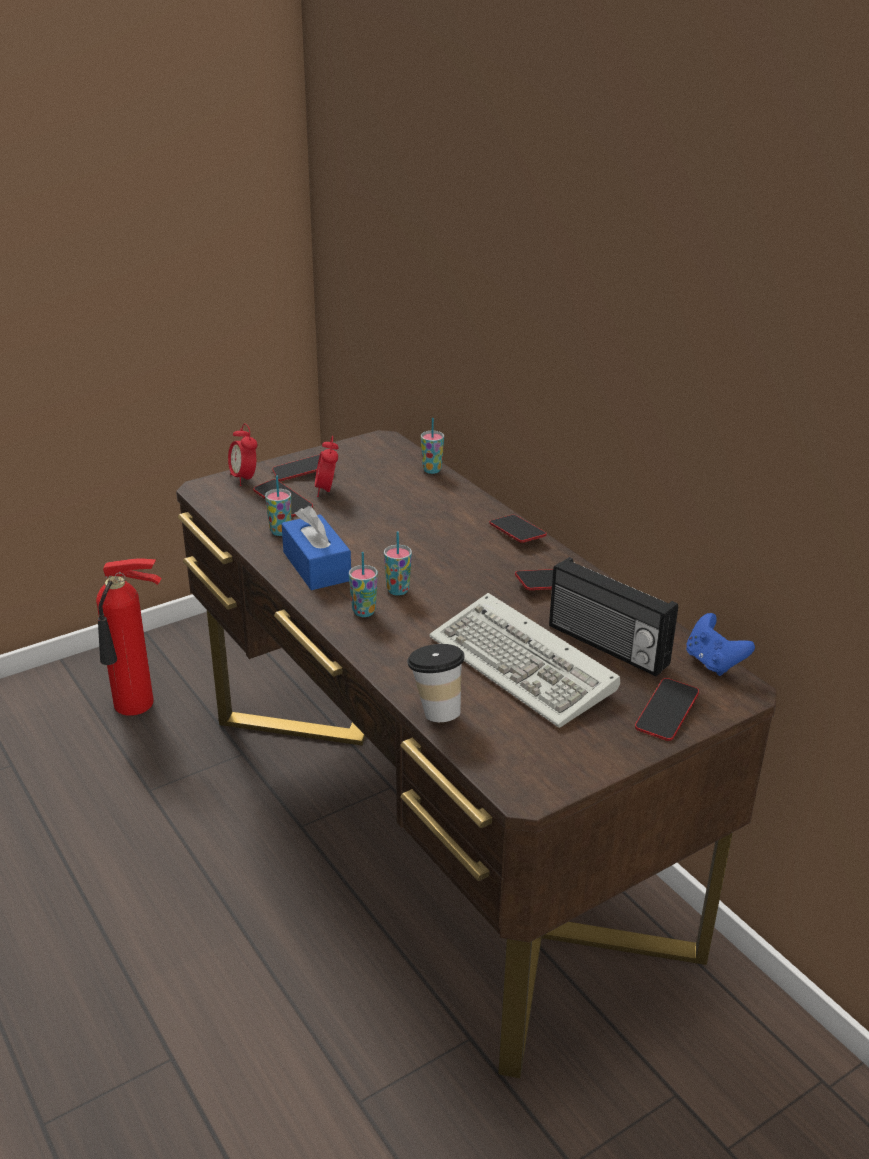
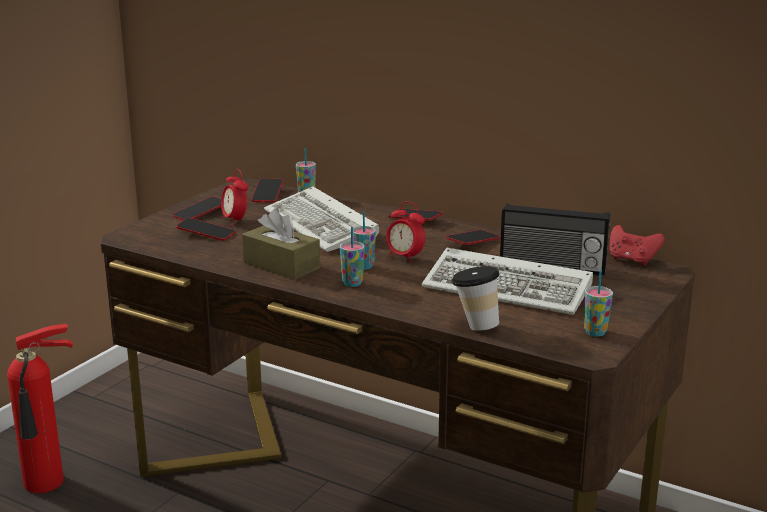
camera: 25 degrees left, 10 degrees down
alarm clock [228,424,257,486] -> alarm clock moved to [386,201,425,263]
cup [265,475,291,536] -> cup moved to [584,270,613,337]
blue tissue box [282,506,351,590] -> brown tissue box [242,208,320,280]
phone [635,678,699,741] -> phone moved to [251,178,283,203]
blue game controller [686,613,755,676] -> red game controller [610,225,665,266]
none -> keyboard [264,186,379,252]

